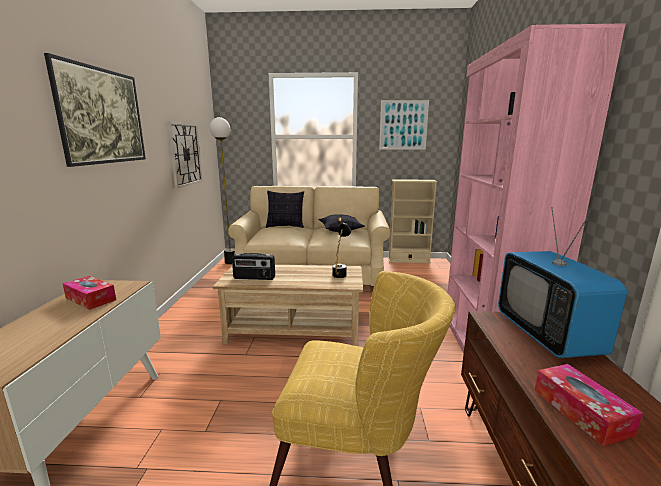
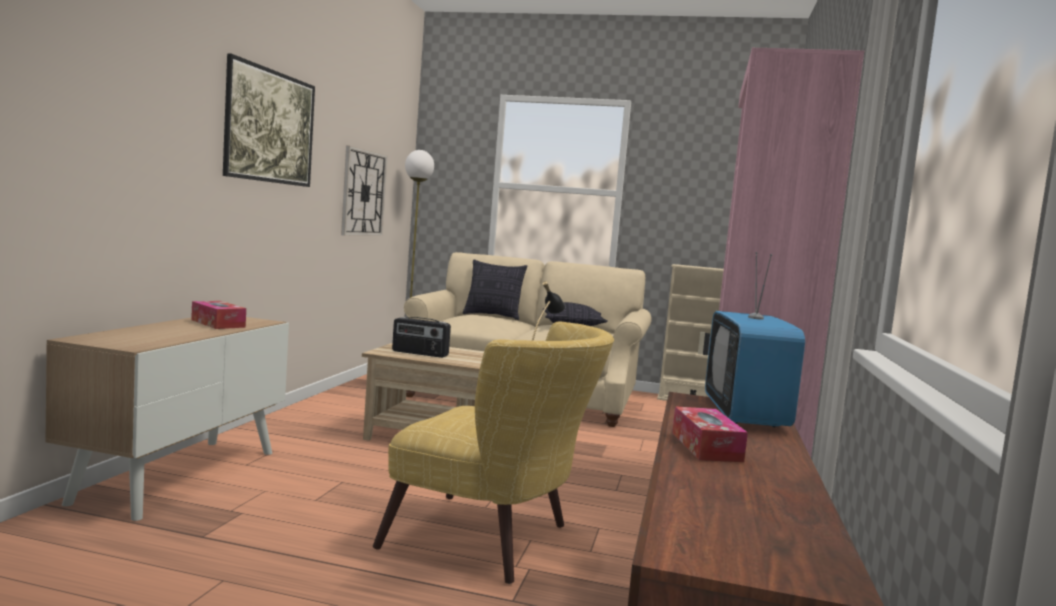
camera: 10 degrees right, 10 degrees down
picture [379,100,429,150] -> none

